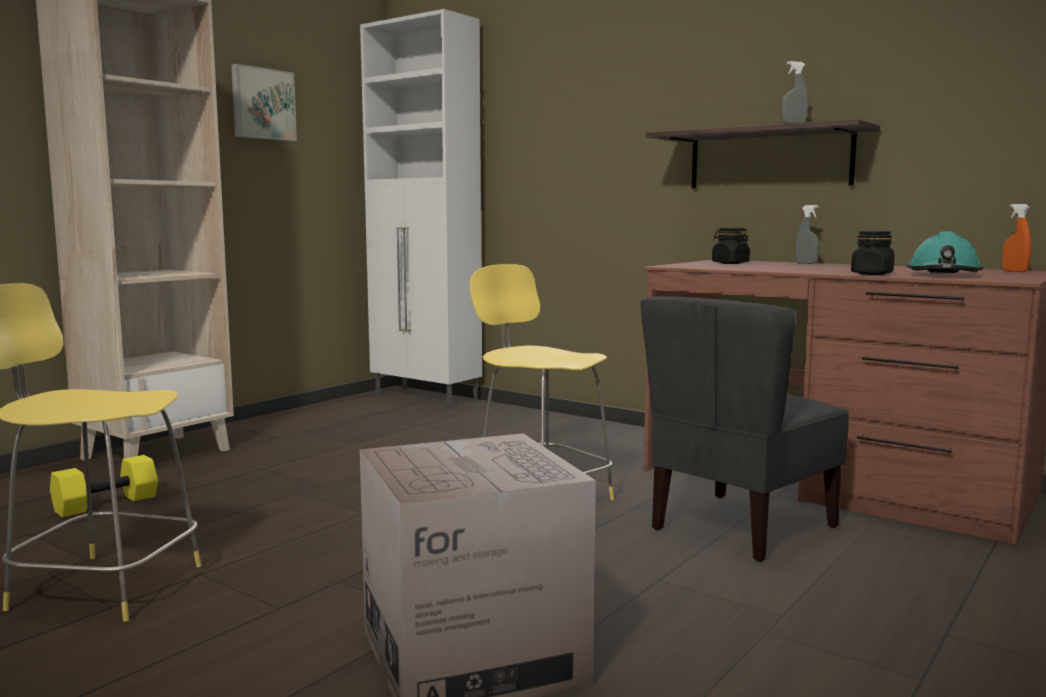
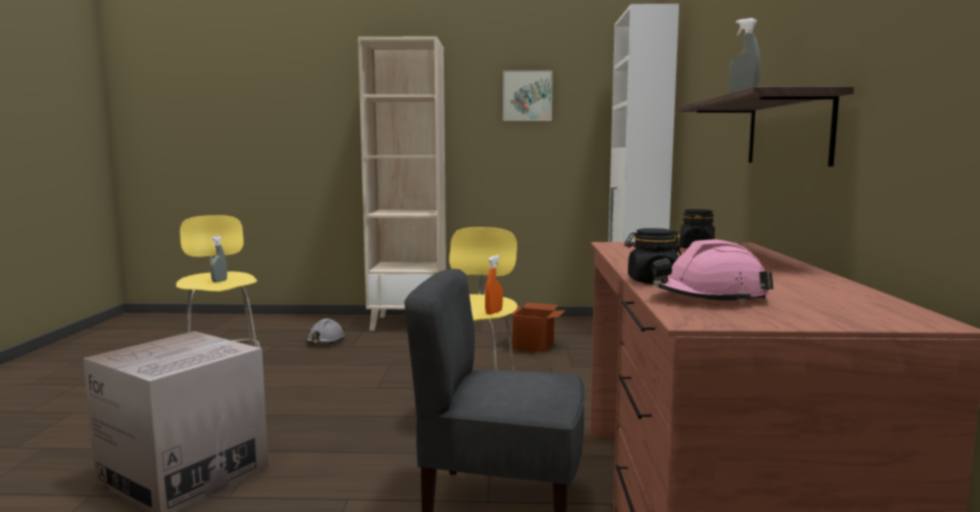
camera: 55 degrees right, 0 degrees up
yellow dumbbell [50,455,158,518] -> grey hard hat [306,318,346,343]
grey spray bottle [796,205,819,264] -> grey spray bottle moved to [210,236,227,282]
turquoise hard hat [907,231,983,273] -> pink hard hat [652,240,773,304]
orange spray bottle [1002,204,1031,272] -> orange spray bottle moved to [485,255,503,315]
none -> cardboard box [512,302,566,352]

